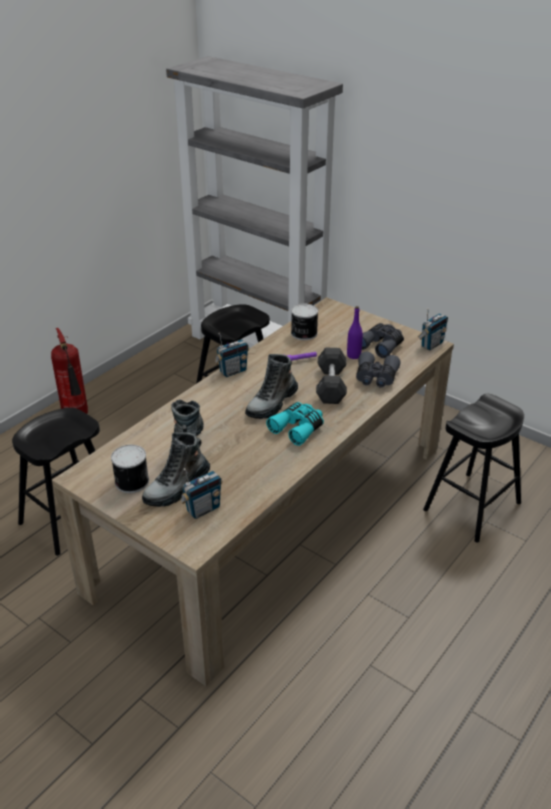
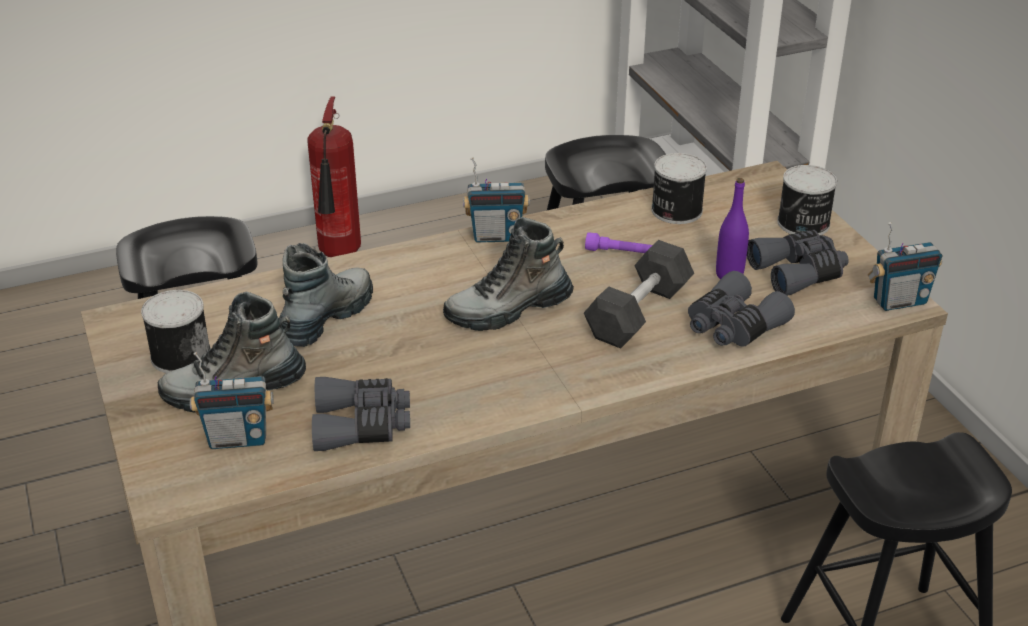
camera: 30 degrees right, 0 degrees up
turquoise binoculars [266,402,324,446] -> none
none -> grey binoculars [312,377,410,451]
none -> can [777,165,837,236]

